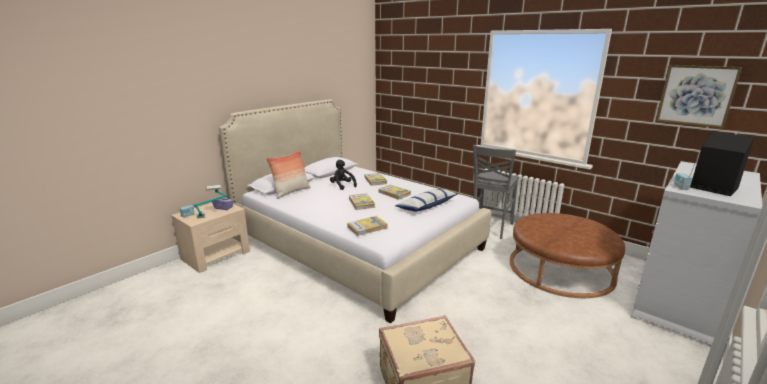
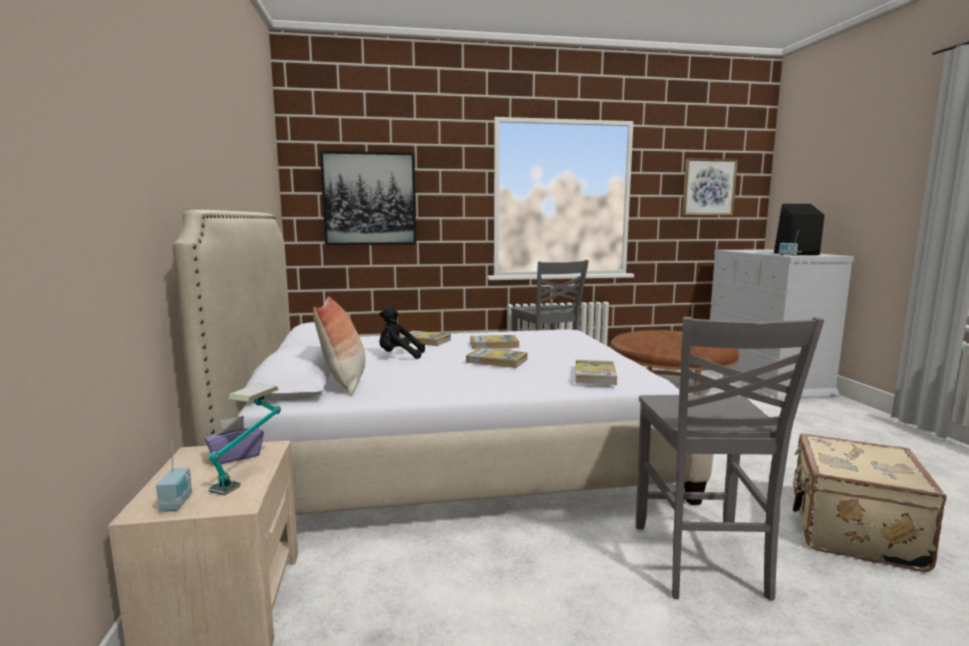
camera: 50 degrees left, 10 degrees down
pillow [395,189,458,212] -> none
none -> picture [320,151,416,245]
none -> grey chair [636,317,824,601]

